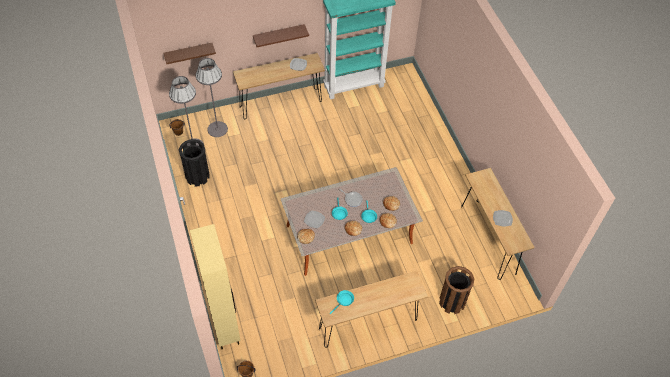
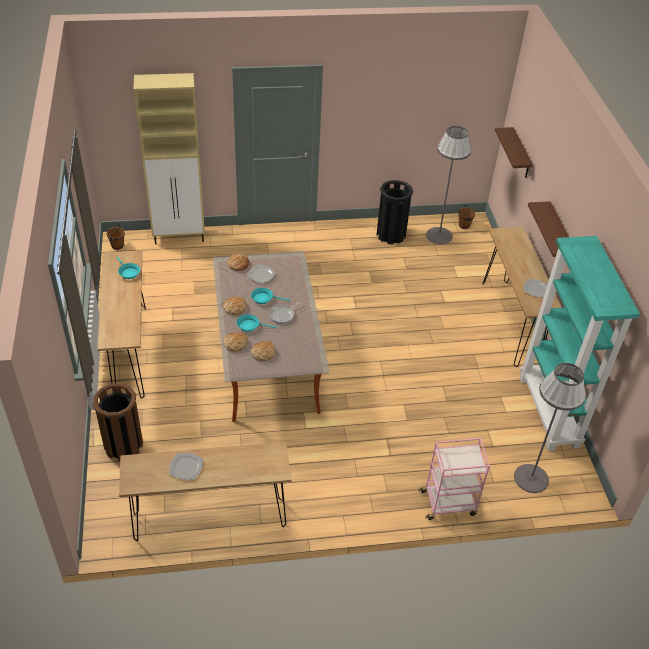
camera: 100 degrees right, 10 degrees down
grey floor lamp [196,58,228,137] -> grey floor lamp moved to [514,363,586,493]
none -> pink cart [419,438,490,520]

